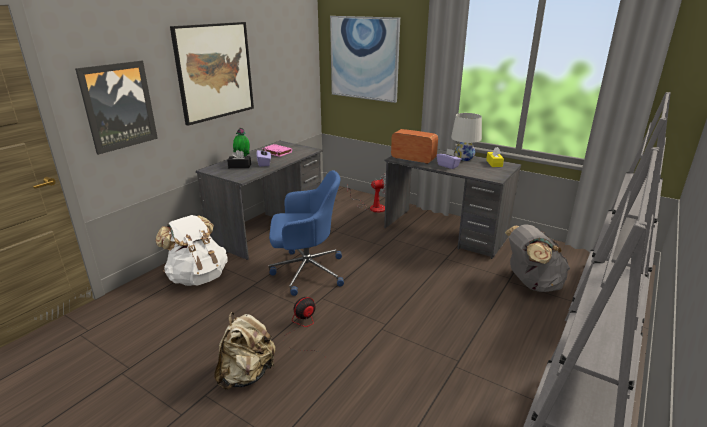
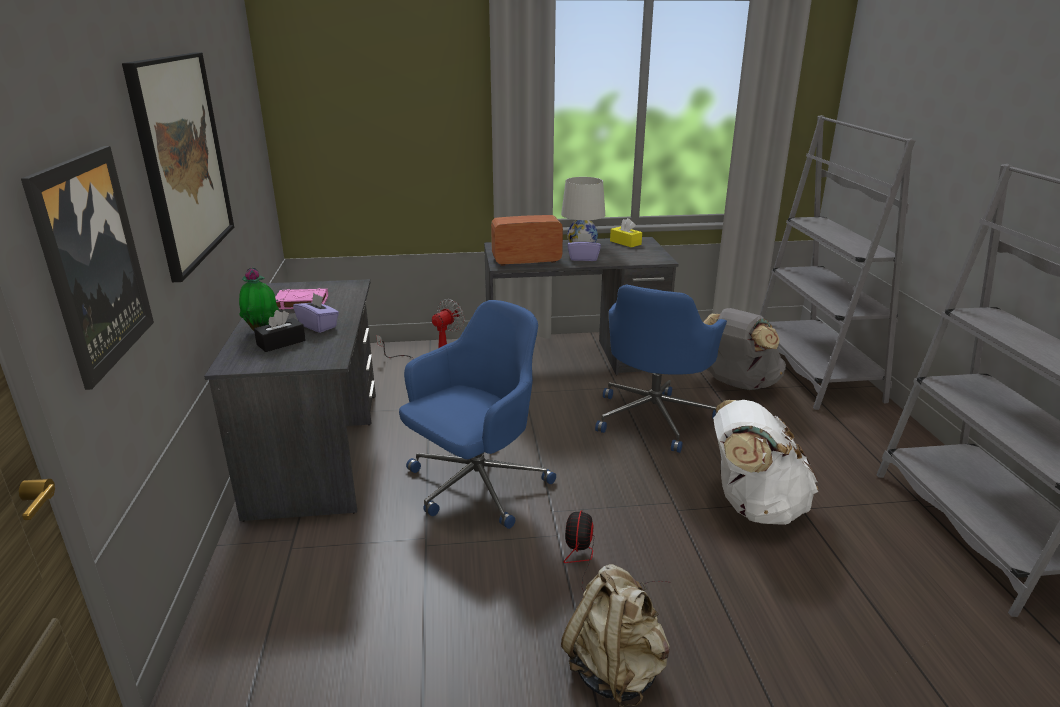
camera: 40 degrees left, 0 degrees up
white backpack [155,215,228,286] -> white backpack moved to [713,400,818,525]
picture [330,16,400,103] -> none
none -> blue office chair [595,285,727,453]

